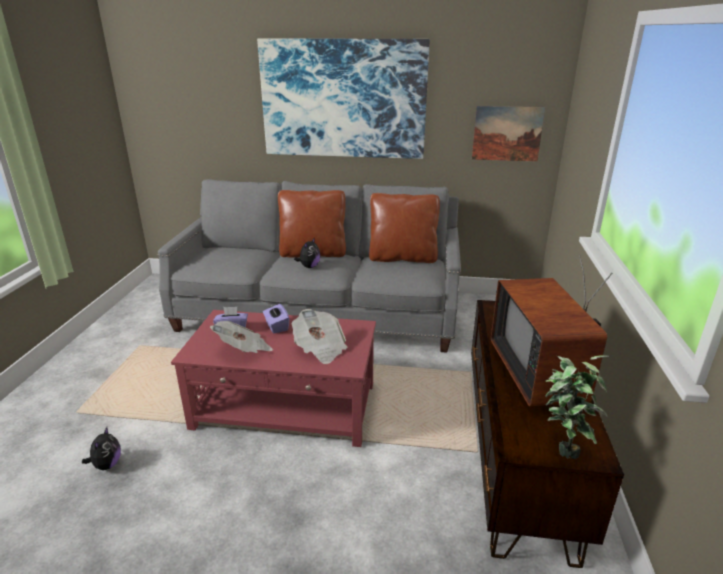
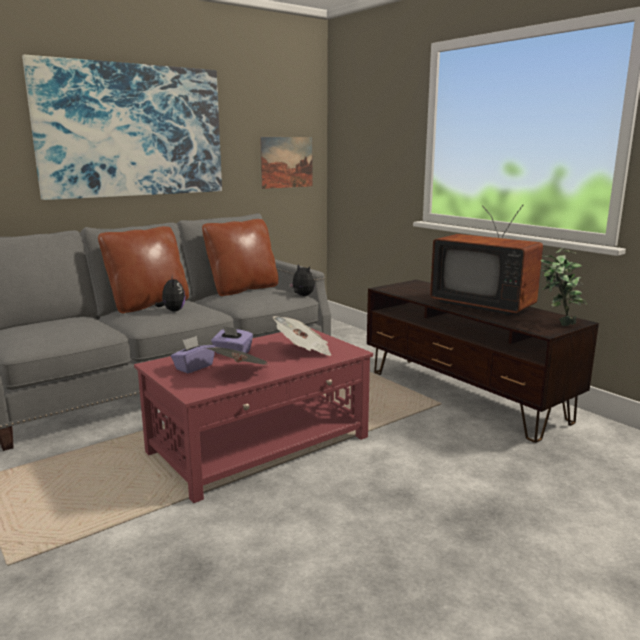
camera: 45 degrees left, 10 degrees down
plush toy [82,427,121,470] -> plush toy moved to [289,264,315,296]

